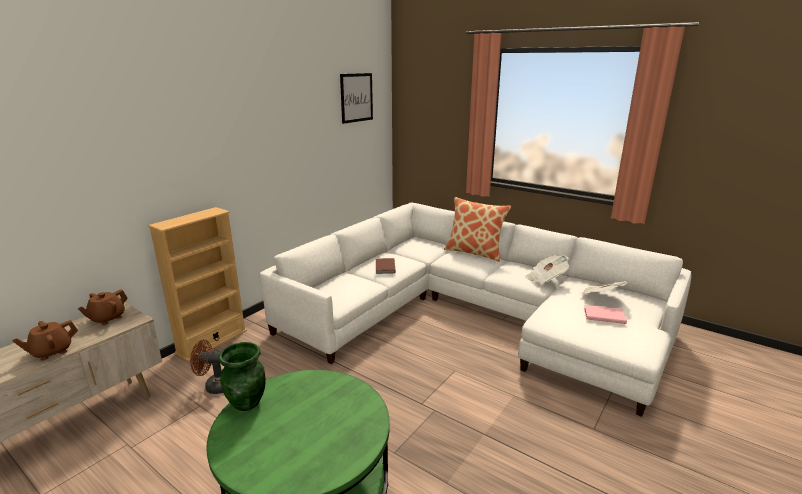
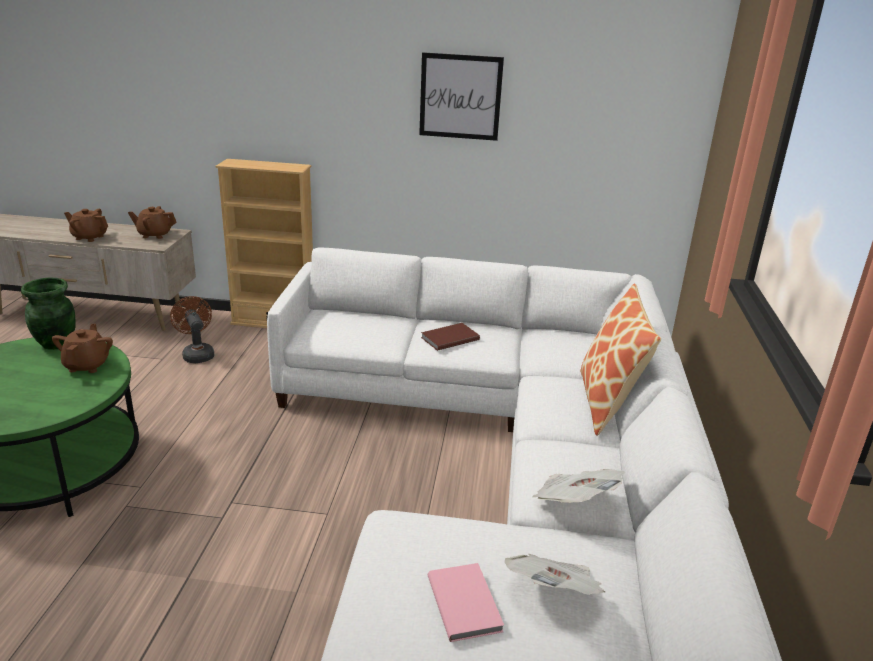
camera: 60 degrees right, 5 degrees up
picture [340,73,373,124] -> picture moved to [419,52,504,141]
none -> brown teapot [52,324,113,373]

